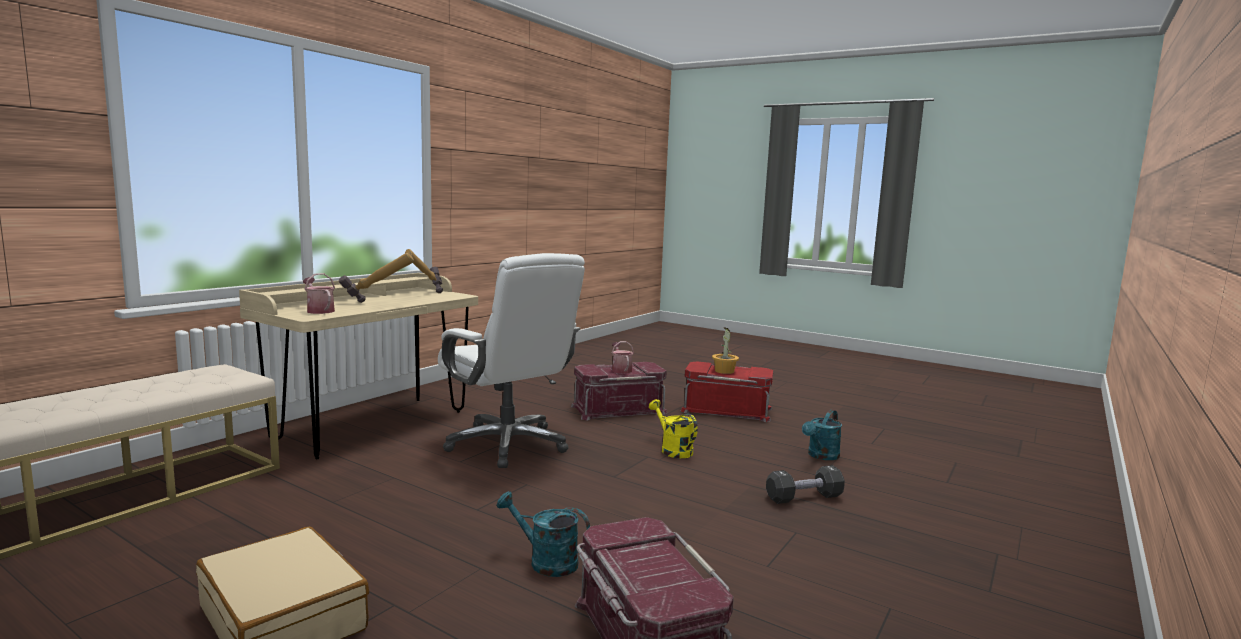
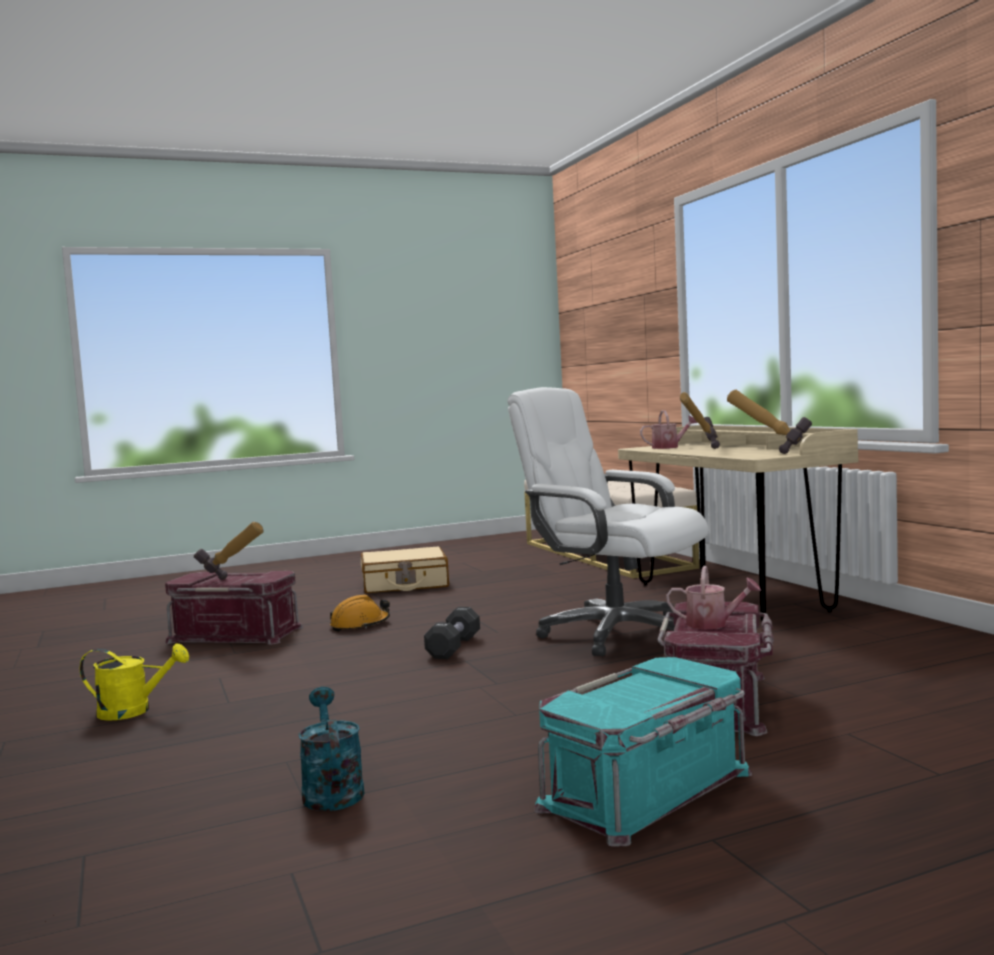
camera: 125 degrees right, 5 degrees down
white office chair [438,253,585,468] -> white office chair turned 45 degrees clockwise [507,387,708,656]
turquoise watering can [497,491,590,577] -> orange hard hat [330,594,390,632]
yellow watering can [649,399,698,458] -> yellow watering can moved to [80,643,189,721]
red storage box [681,362,773,422] -> turquoise storage box [534,657,753,847]
potted plant [712,327,739,374] -> none
black dumbbell [766,465,845,504] -> black dumbbell moved to [424,607,480,659]
none -> hammer [194,522,264,580]

